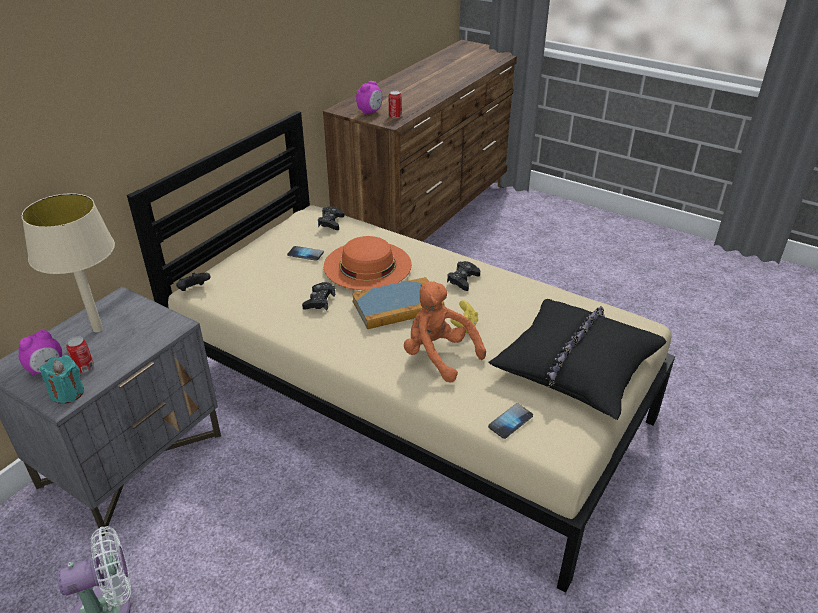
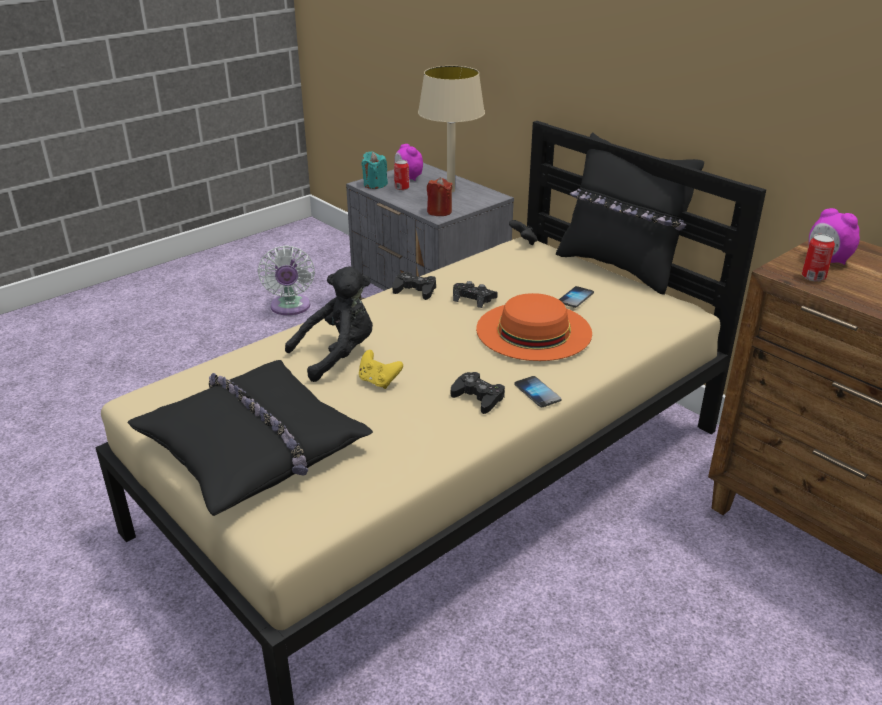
camera: 105 degrees right, 5 degrees down
black game controller [318,206,344,230] -> black game controller moved to [392,272,436,300]
book [352,277,445,329] -> none
orange plush toy [404,281,486,383] -> black plush toy [285,266,373,382]
phone [488,403,533,439] -> phone moved to [514,376,561,407]
none -> red candle [427,177,453,216]
none -> black pillow [556,132,704,295]

